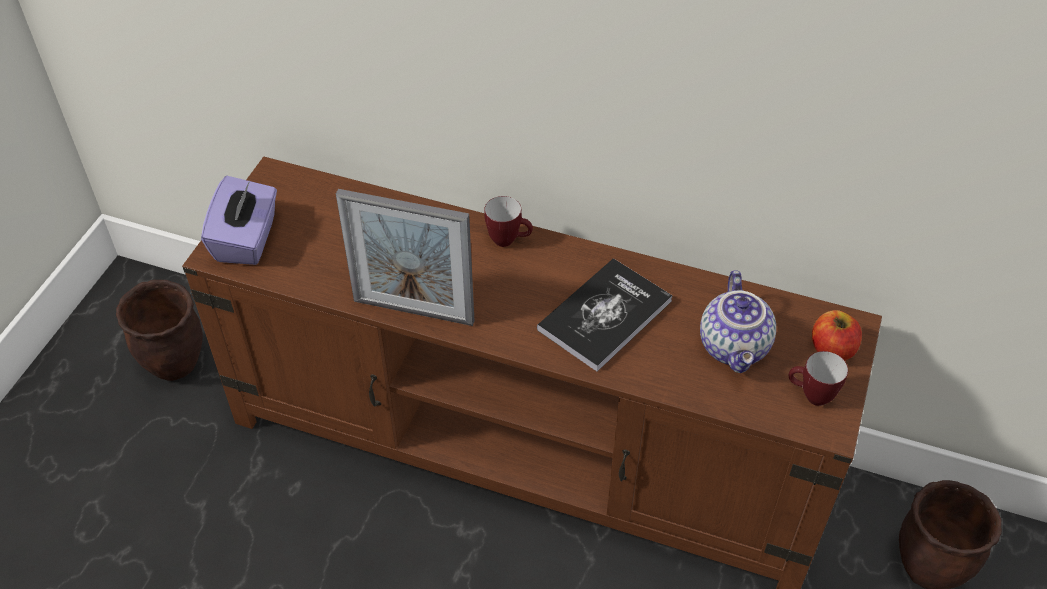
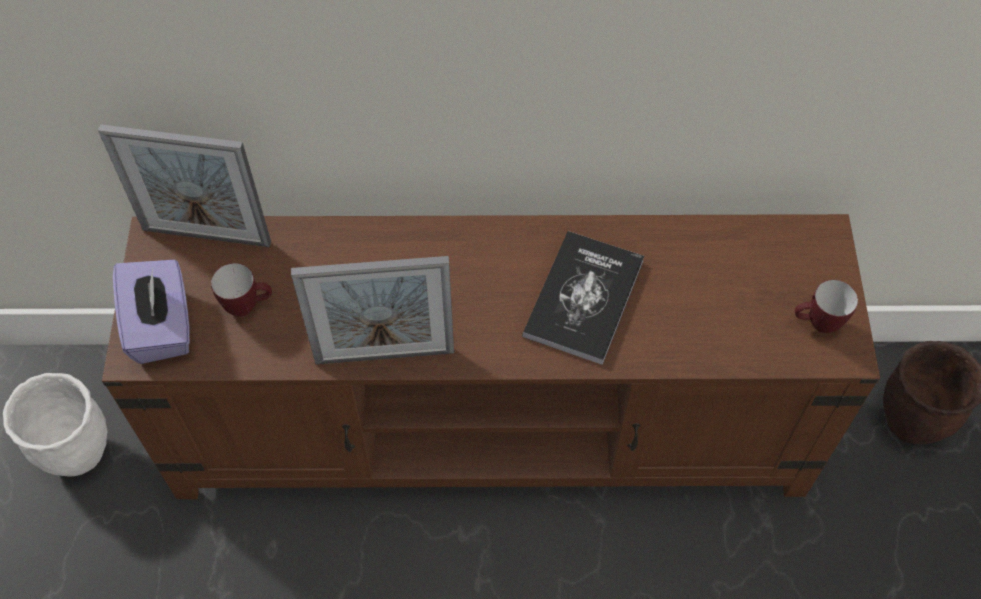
camera: 20 degrees left, 10 degrees up
brown planter [116,280,203,381] -> white planter [3,373,107,477]
mug [484,196,533,247] -> mug moved to [211,263,272,317]
teapot [700,270,776,373] -> none
apple [812,310,862,361] -> none
none -> picture frame [98,124,271,247]

